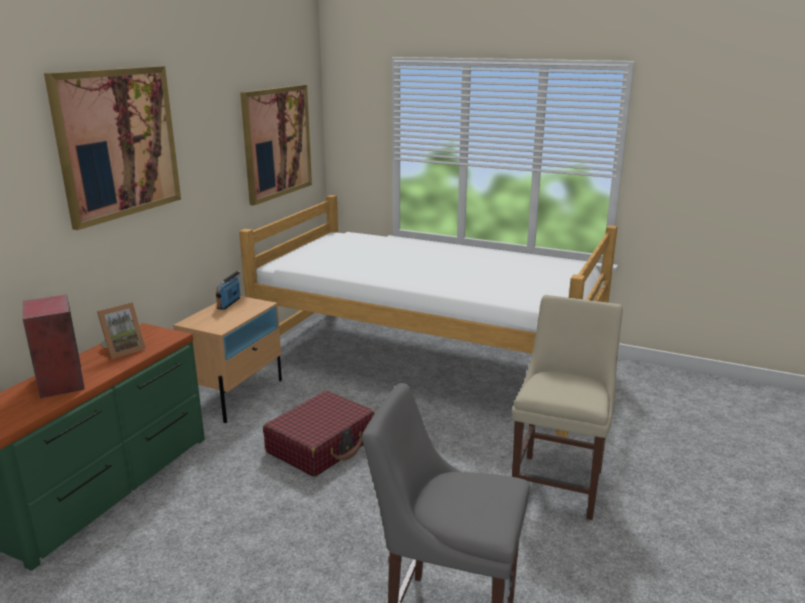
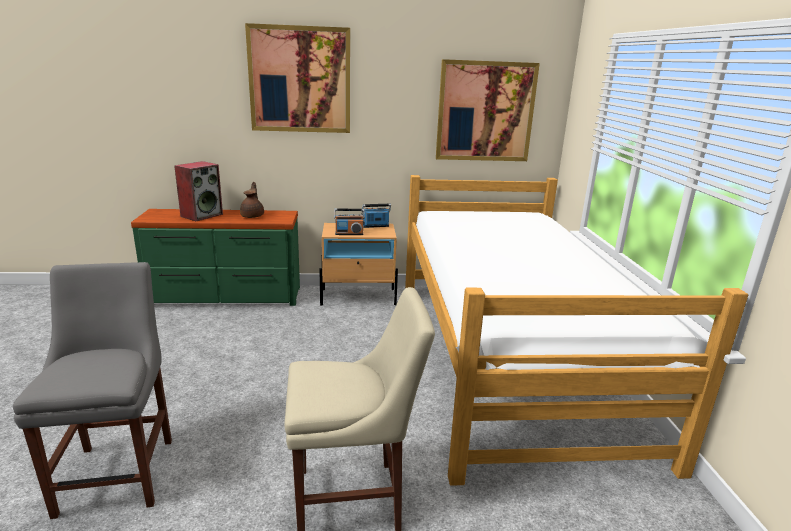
camera: 60 degrees right, 0 degrees up
picture frame [97,302,146,359] -> brown teapot [240,182,264,218]
red suitcase [263,391,375,477] -> none
none -> radio [334,209,365,235]

